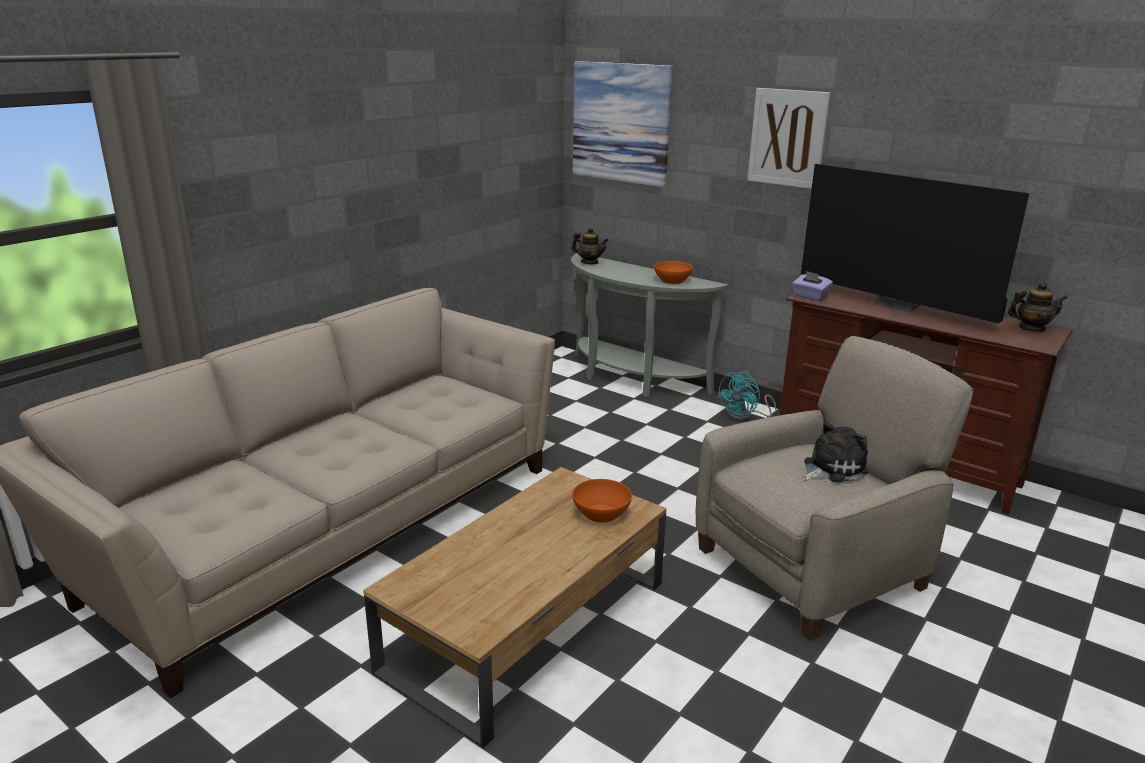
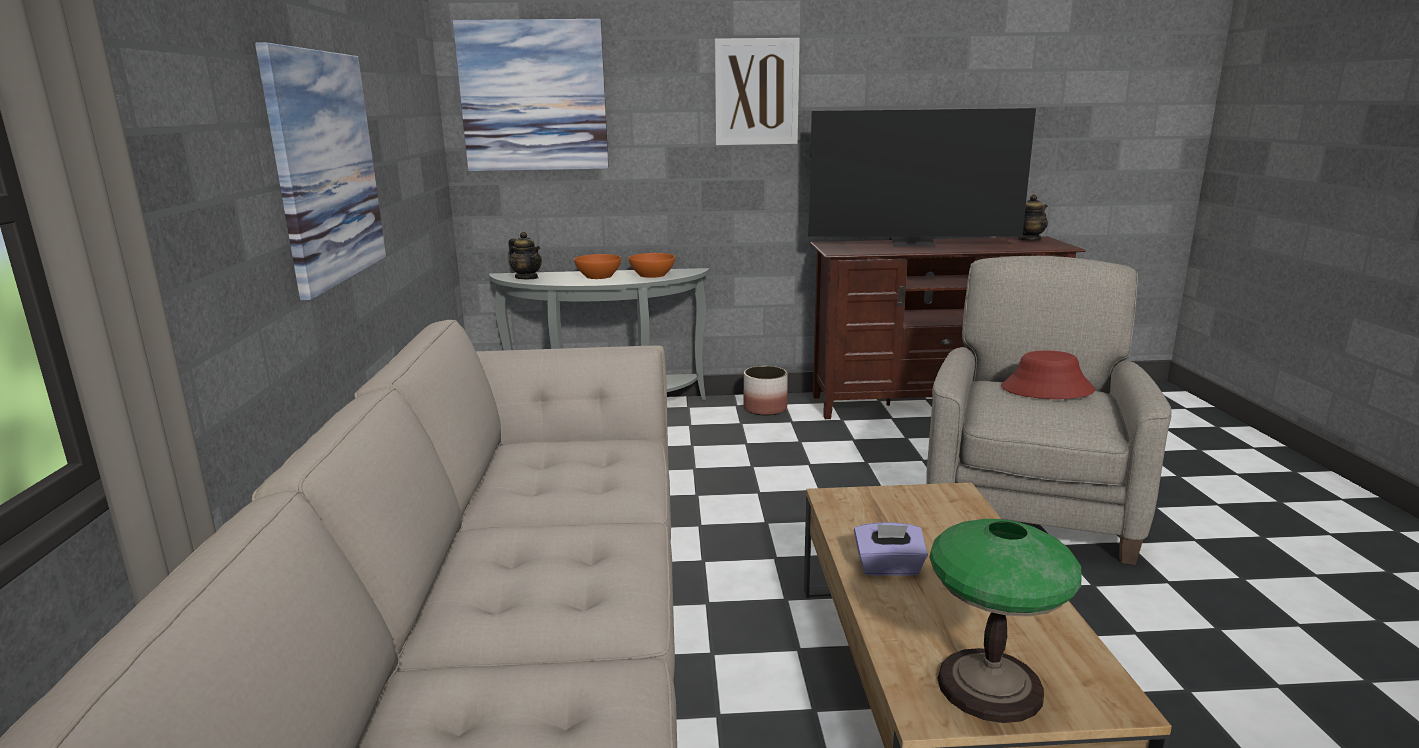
camera: 40 degrees left, 5 degrees down
teapot [571,227,609,264] -> teapot turned 60 degrees clockwise [508,232,542,279]
orange bowl [572,479,632,523] -> orange bowl moved to [574,254,621,279]
turquoise fan [717,371,776,422] -> planter [743,366,788,416]
purple tissue box [792,271,833,301] -> purple tissue box moved to [854,522,928,576]
plush toy [803,422,869,482] -> red hat [1001,351,1095,399]
none -> picture [255,42,386,300]
none -> table lamp [929,519,1081,723]

